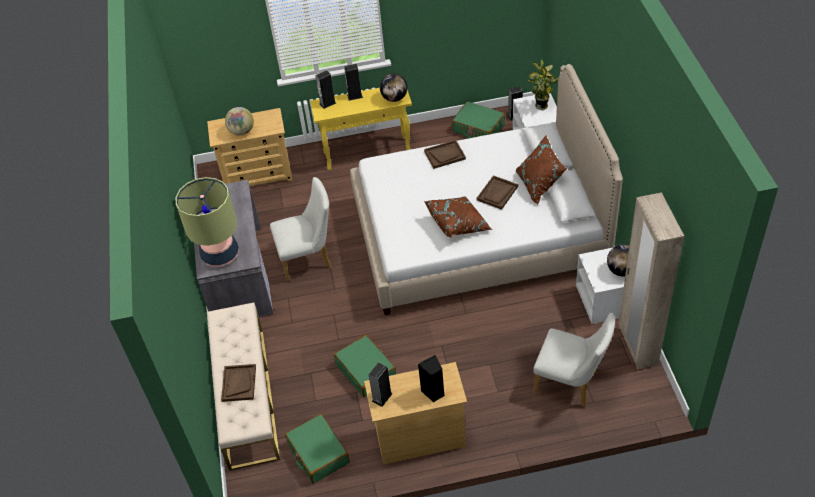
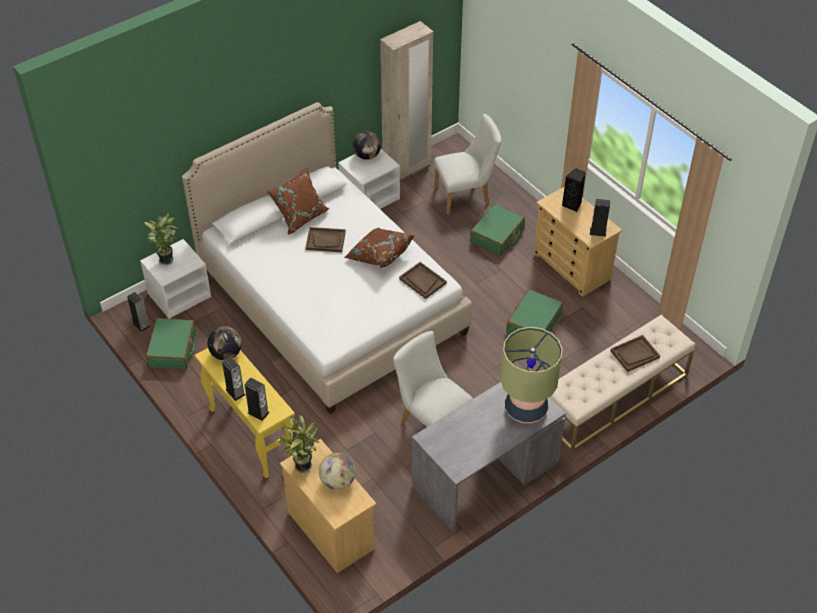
camera: 120 degrees left, 0 degrees up
green suitcase [285,414,350,484] -> green suitcase moved to [470,204,525,255]
brown tray [424,140,466,169] -> brown tray moved to [399,262,447,299]
white chair [533,313,615,407] -> white chair turned 75 degrees clockwise [434,114,501,215]
none -> potted plant [278,415,319,473]

